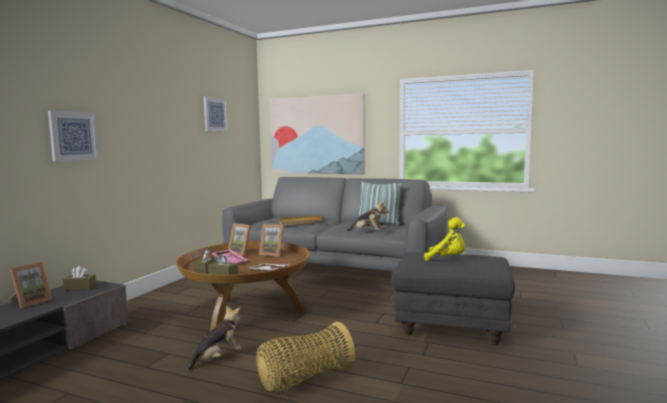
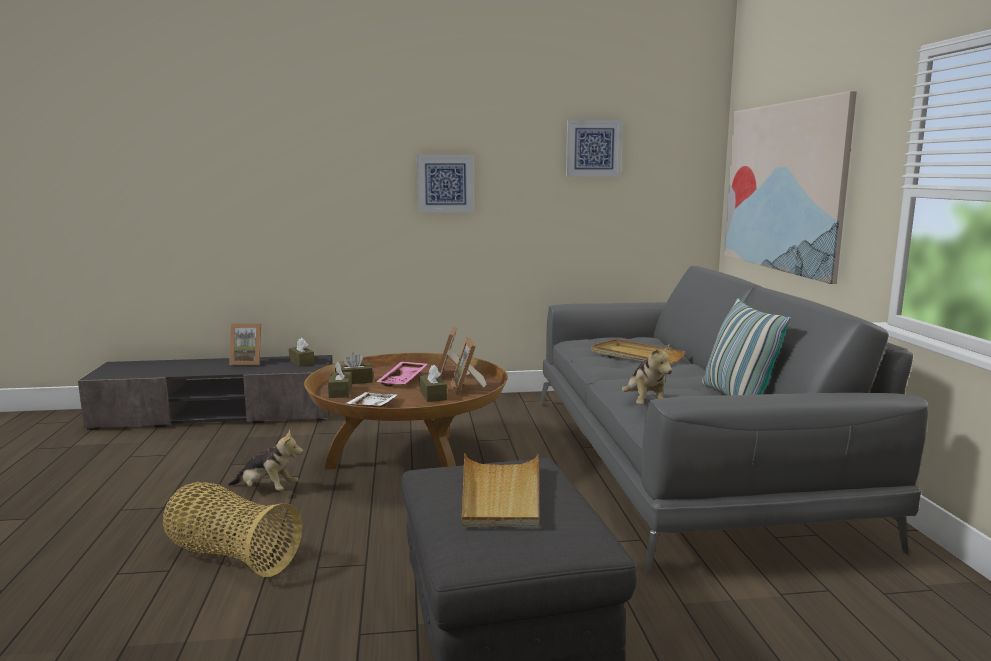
camera: 60 degrees right, 5 degrees up
picture [48,110,98,161] -> picture moved to [417,155,474,212]
yellow plush toy [424,217,465,261] -> beige tray [462,453,539,527]
none -> brown tissue box [419,365,447,402]

